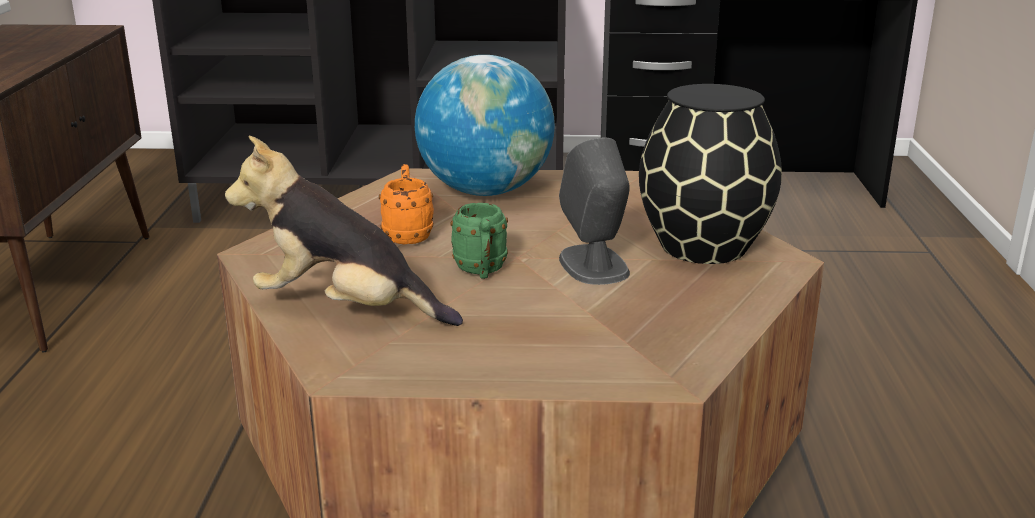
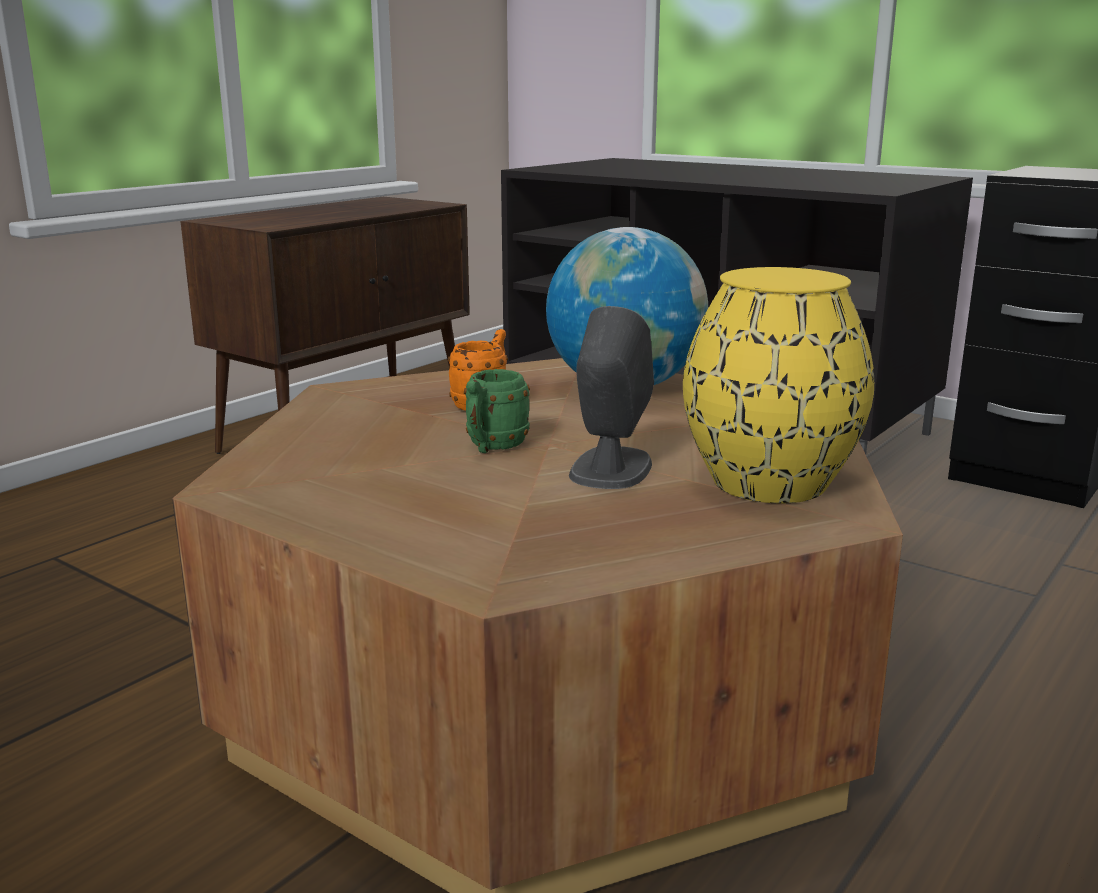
camera: 35 degrees right, 5 degrees down
plush toy [225,135,463,326] -> none
black vase [639,84,782,264] -> yellow vase [683,267,875,503]

